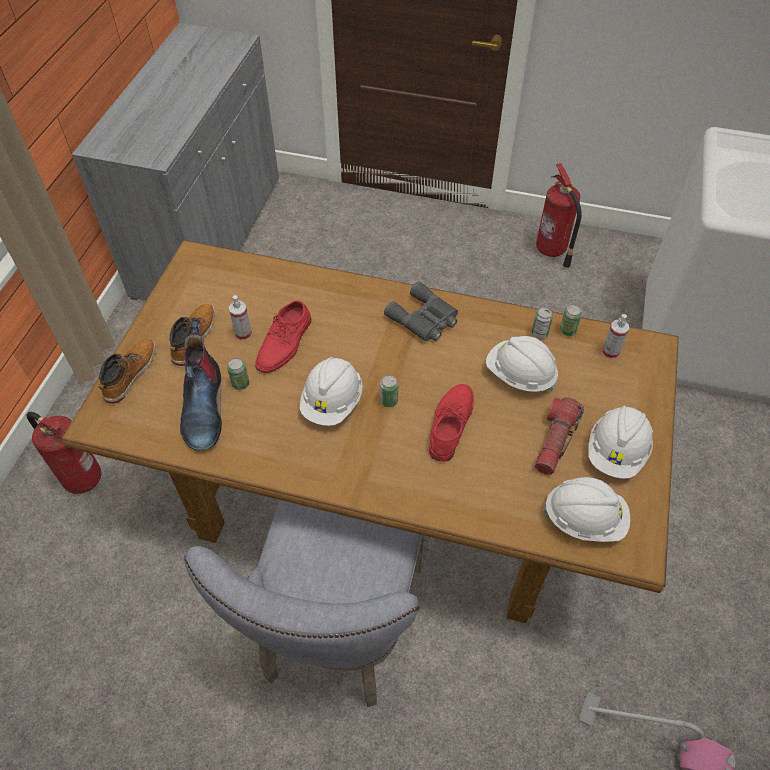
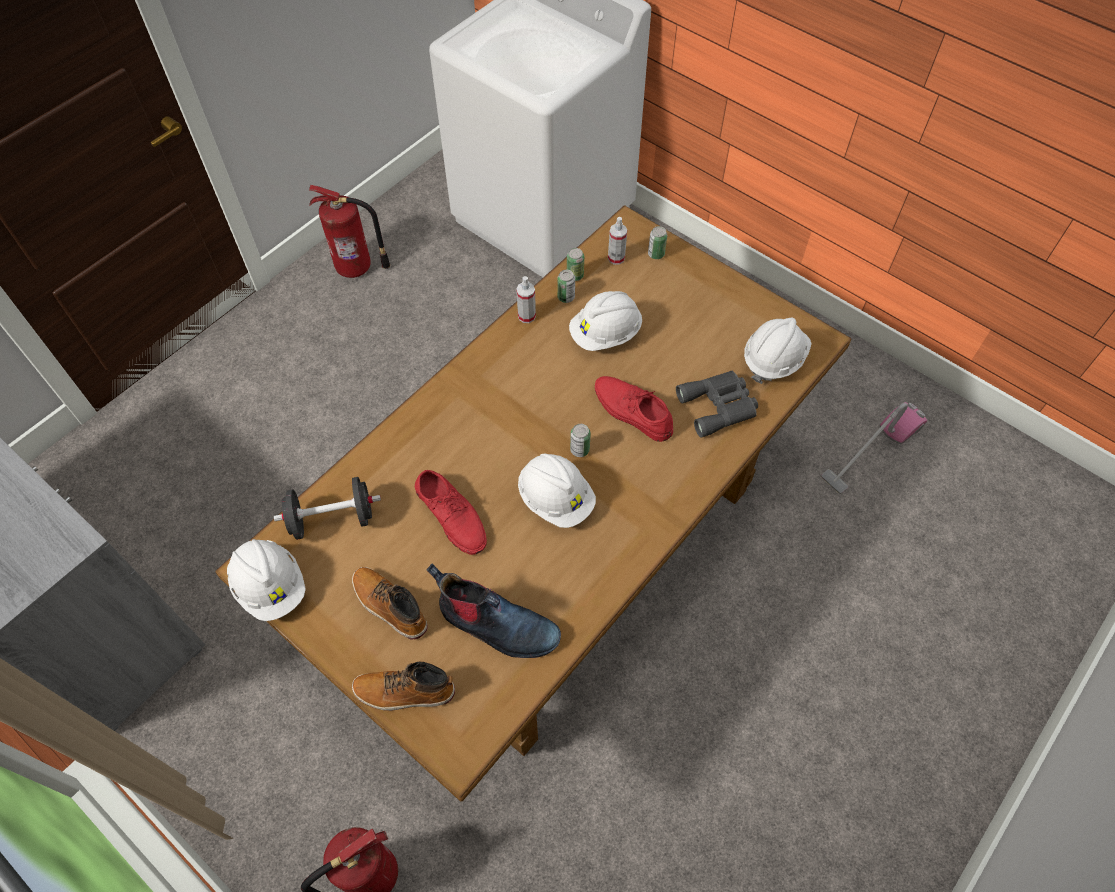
camera: 65 degrees left, 5 degrees up
boot [98,339,156,404] -> boot turned 45 degrees counterclockwise [352,661,455,711]
grey chair [184,500,424,707] -> none
can [227,358,249,390] -> can moved to [648,226,667,259]
spray bottle [229,295,252,340] -> spray bottle moved to [516,276,536,323]
grey binoculars [384,281,458,341] -> grey binoculars moved to [676,371,758,438]
flashlight [535,397,584,475] -> none
white hard hat [588,406,653,479] -> white hard hat moved to [227,539,306,621]
none -> black dumbbell [274,477,381,540]

